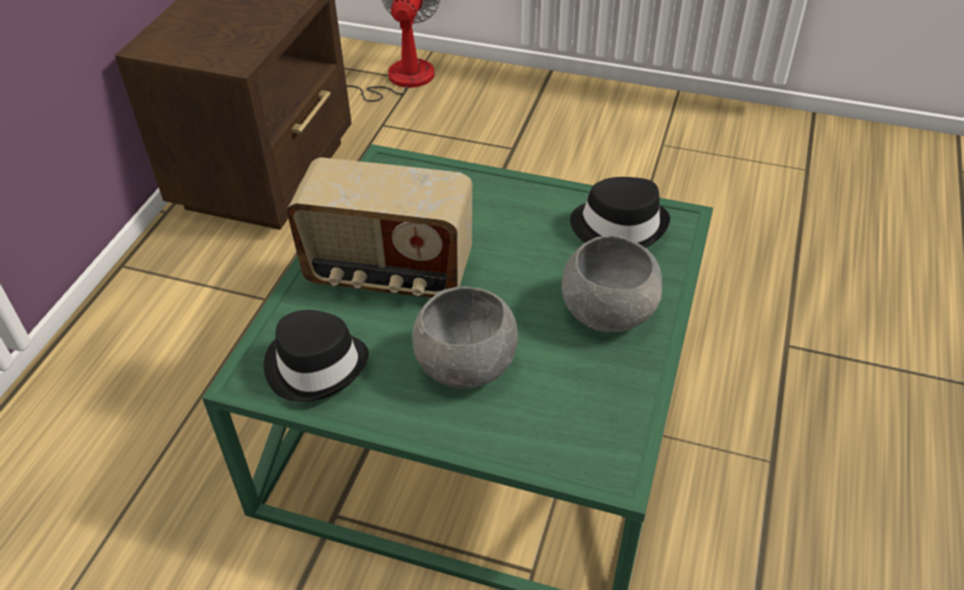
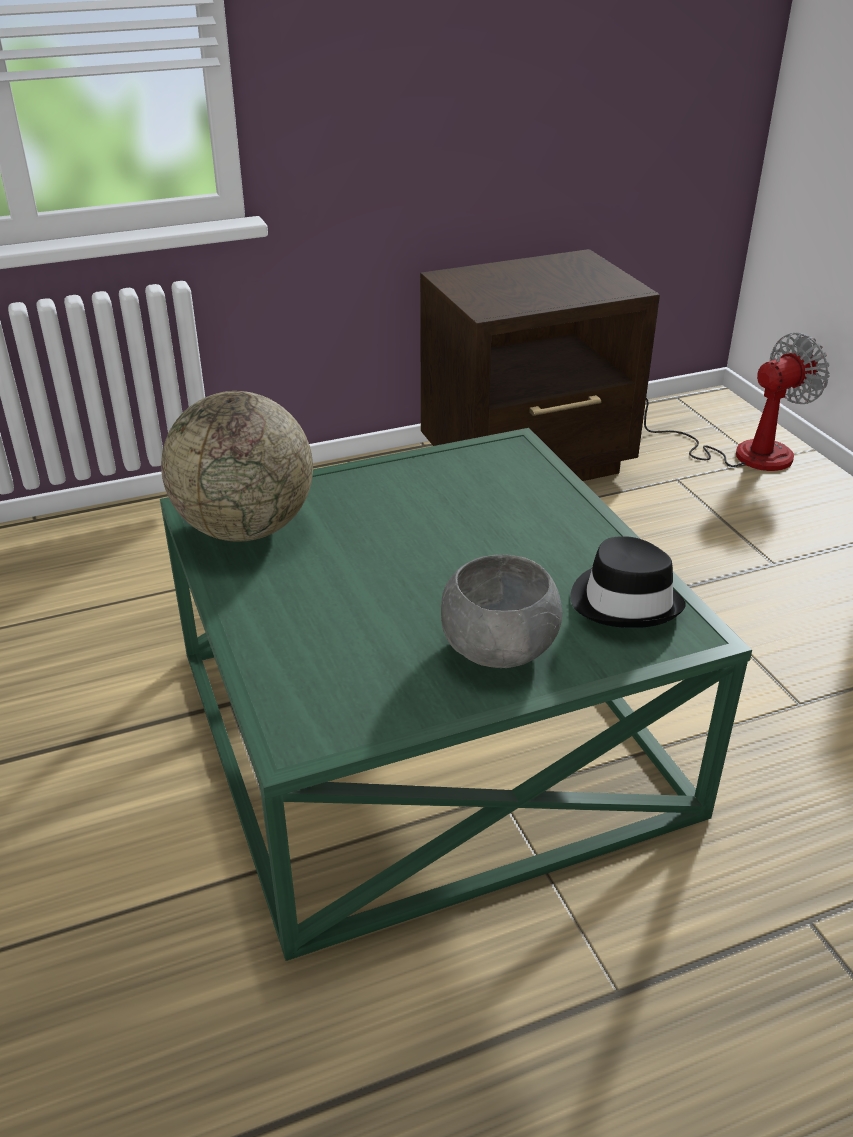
camera: 50 degrees right, 10 degrees down
black hat [264,310,369,402] -> globe [161,391,313,542]
radio [287,157,472,298] -> none
grey bowl [412,286,518,388] -> none

